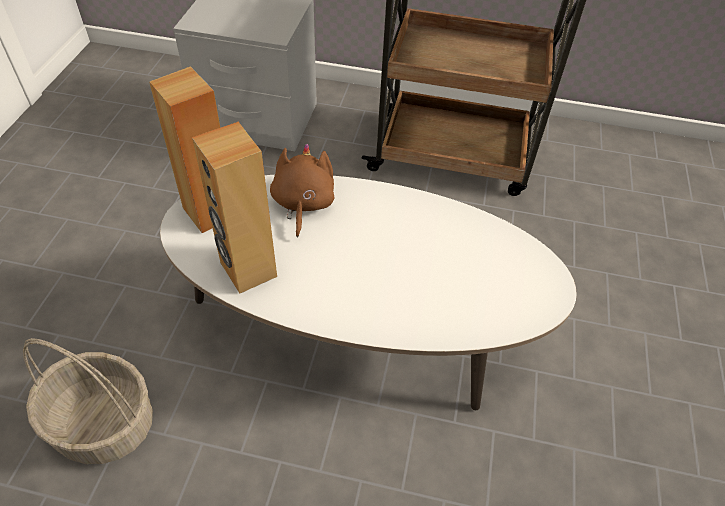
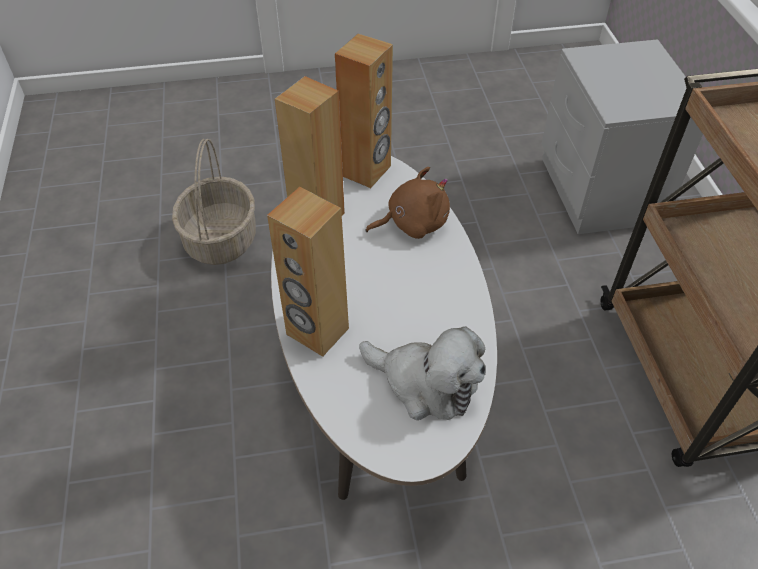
camera: 70 degrees right, 0 degrees up
none -> brown speaker [267,187,349,357]
none -> plush toy [359,326,486,420]

